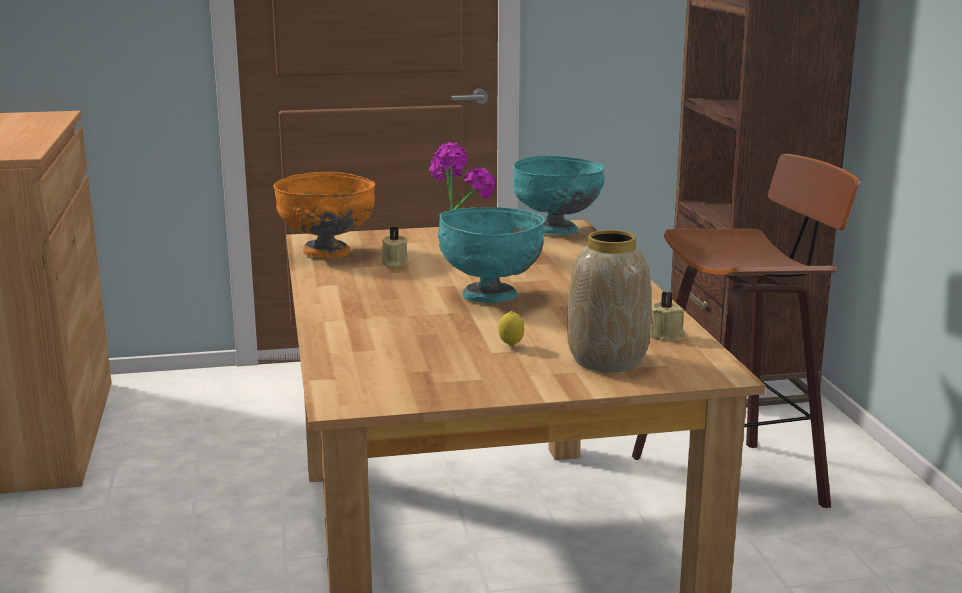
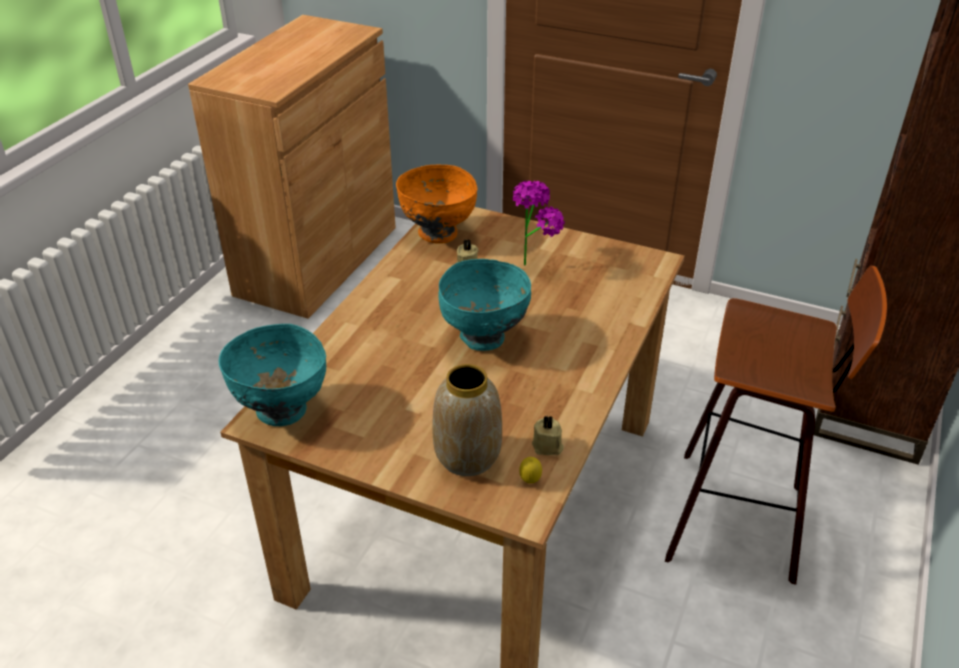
camera: 35 degrees right, 20 degrees up
lemon [498,311,524,346] -> lemon moved to [519,457,542,483]
turquoise bowl [513,155,605,235] -> turquoise bowl moved to [219,324,326,426]

